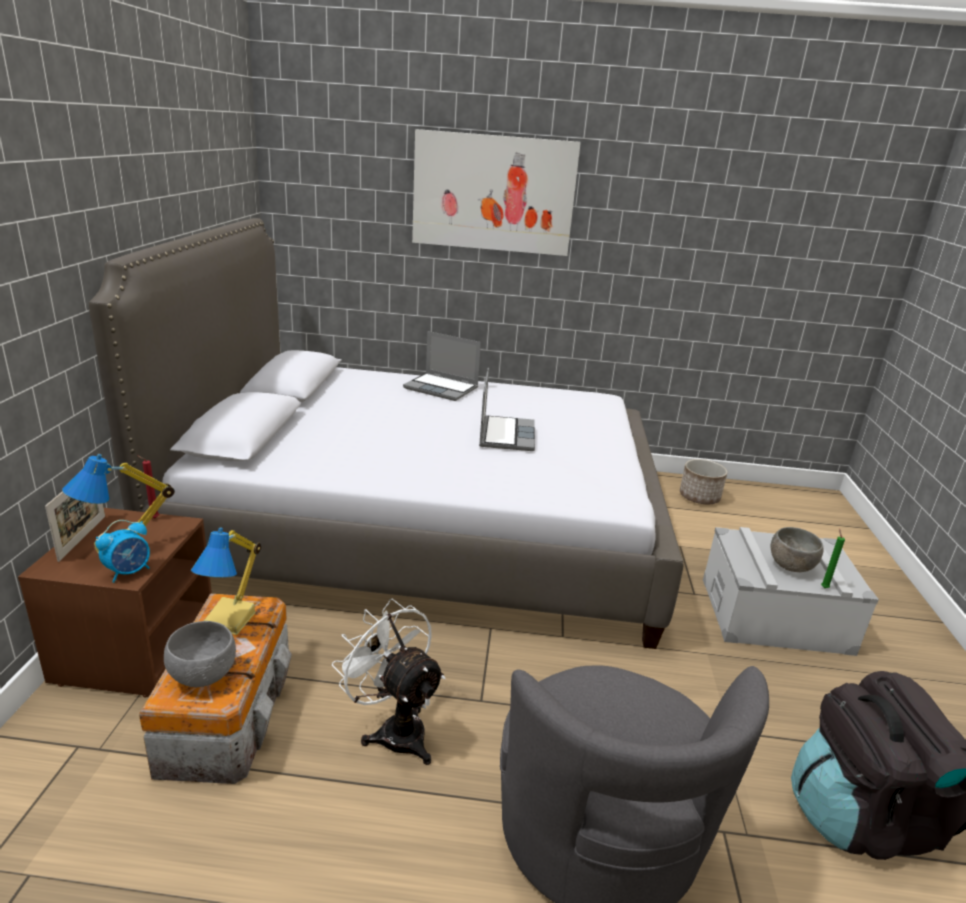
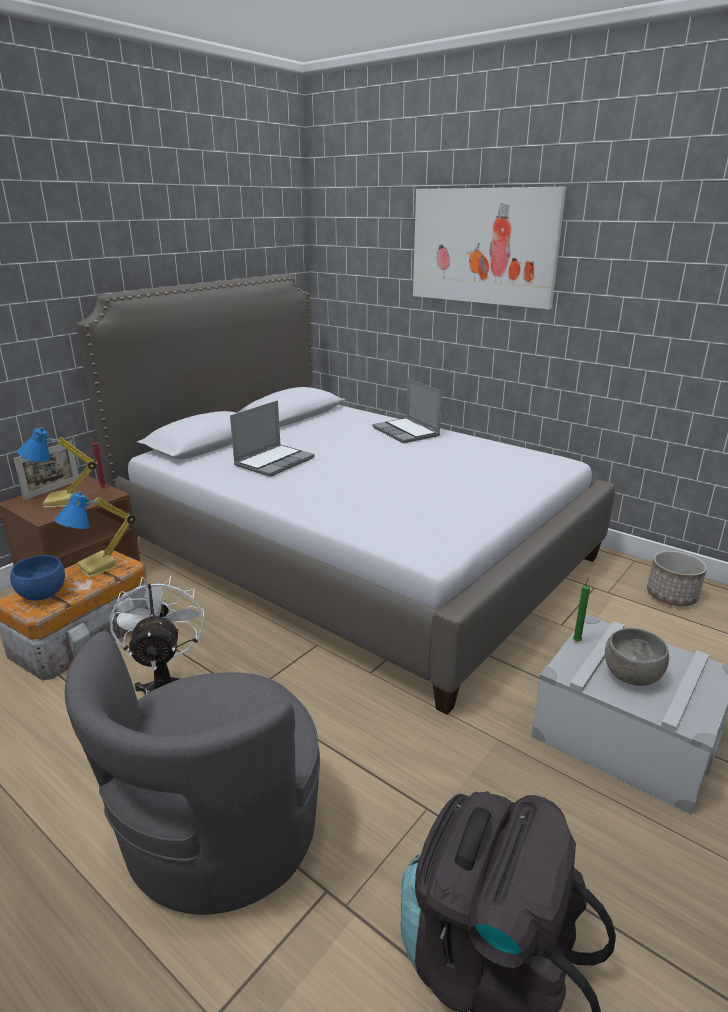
camera: 35 degrees right, 0 degrees up
alarm clock [95,520,150,583] -> none
grey bowl [164,621,236,687] -> blue bowl [10,555,65,600]
laptop [479,368,535,451] -> laptop moved to [230,400,314,477]
green candle [821,529,845,588] -> green candle moved to [573,577,590,642]

